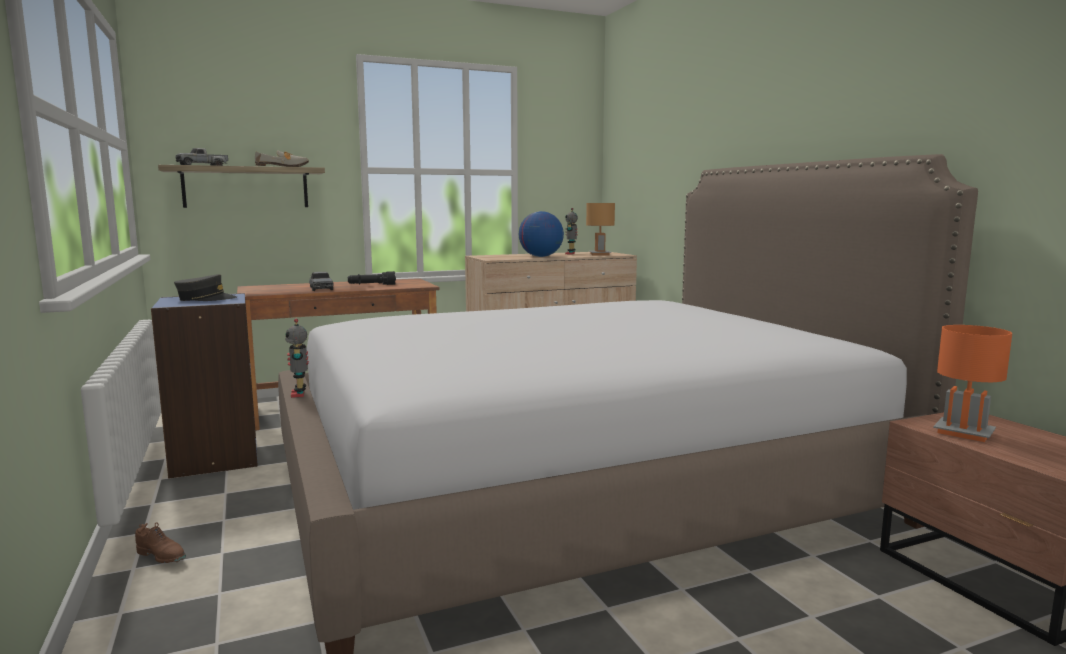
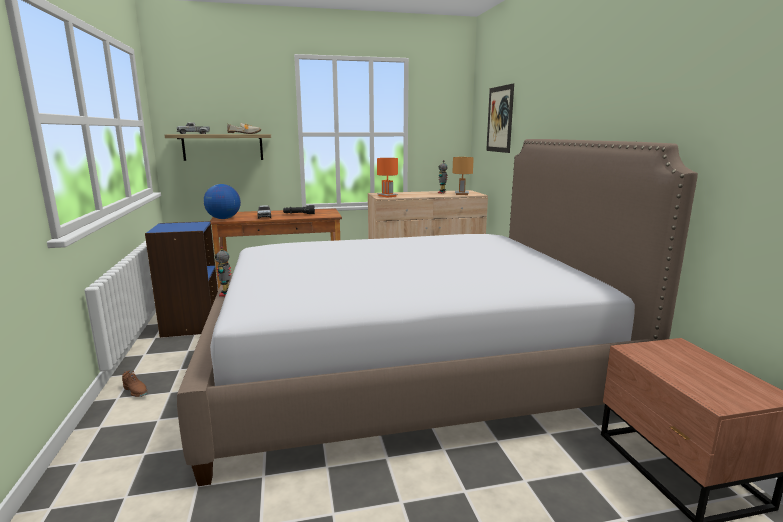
camera: 10 degrees right, 5 degrees up
grey cap [174,274,237,301] -> none
globe [519,211,564,257] -> globe moved to [204,184,241,219]
orange table lamp [933,325,1012,442] -> orange table lamp moved to [377,158,398,198]
none -> picture [486,84,514,153]

